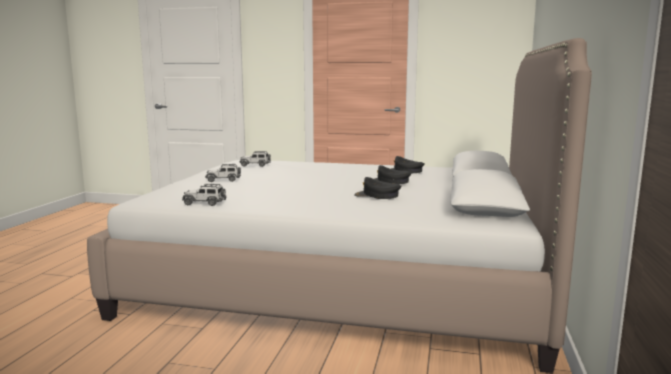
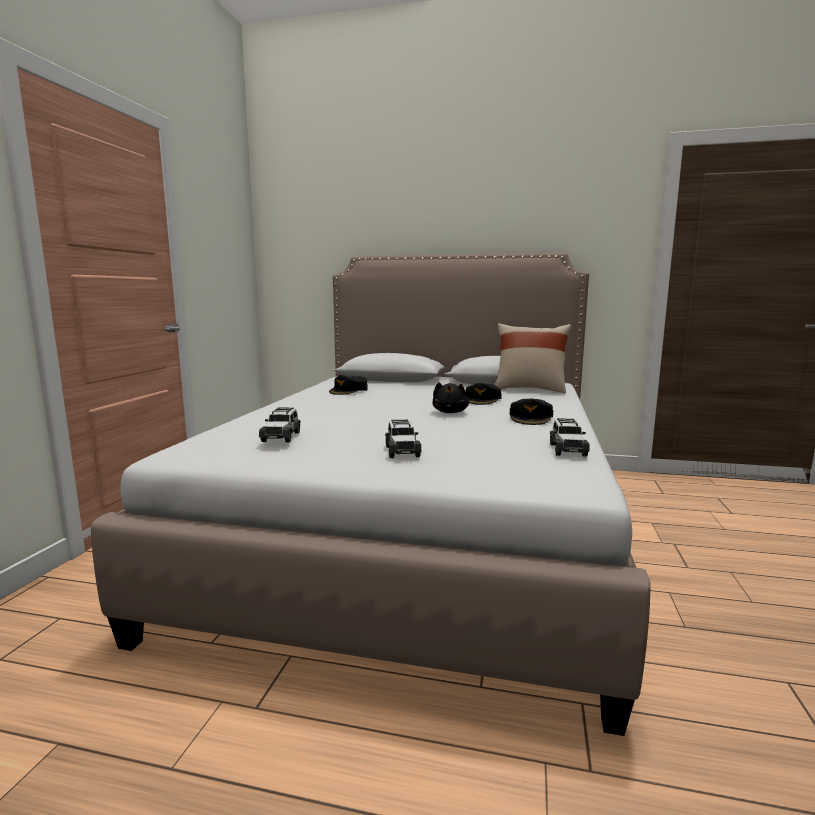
camera: 90 degrees left, 0 degrees up
black cap [374,165,411,184] -> black cap moved to [510,399,553,425]
none -> black plush toy [432,382,469,413]
none -> beige pillow [495,323,571,394]

